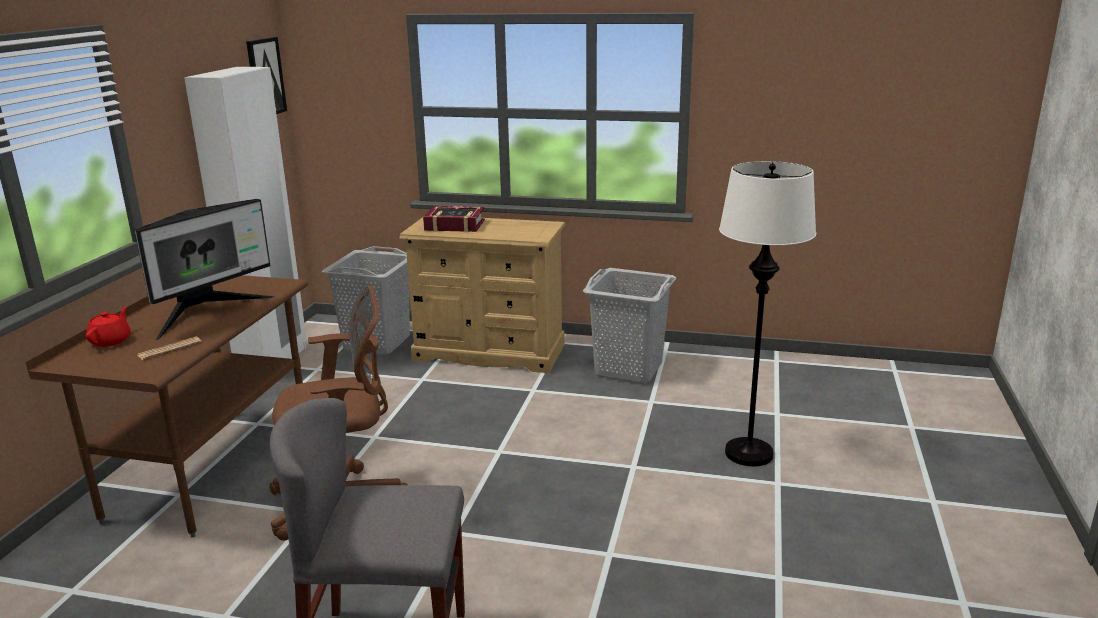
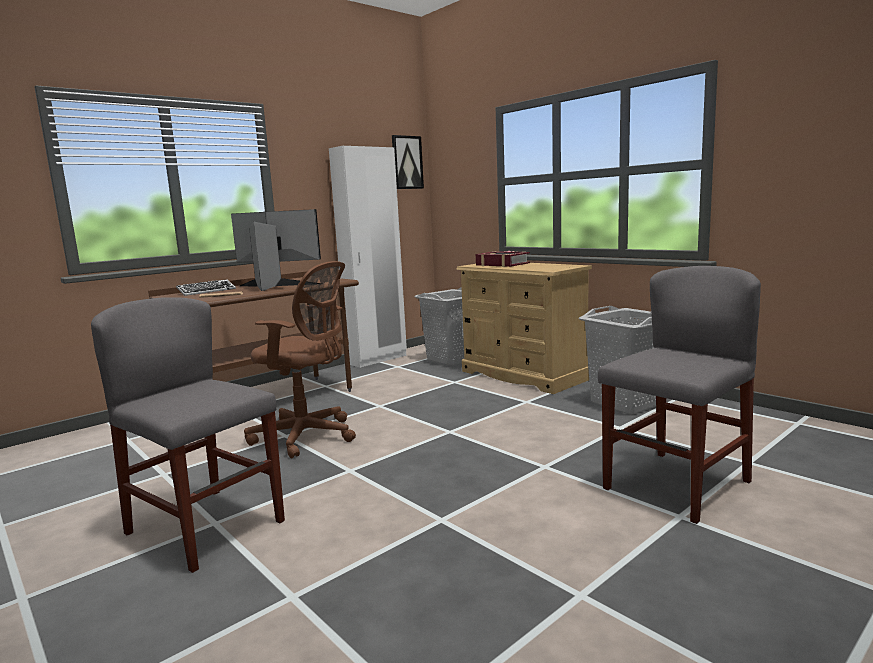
camera: 35 degrees right, 10 degrees down
red teapot [86,306,130,347] -> keyboard [176,279,236,296]
monitor [134,199,275,340] -> monitor turned 150 degrees counterclockwise [231,209,321,291]
white floor lamp [719,161,816,466] -> grey chair [598,266,761,524]

